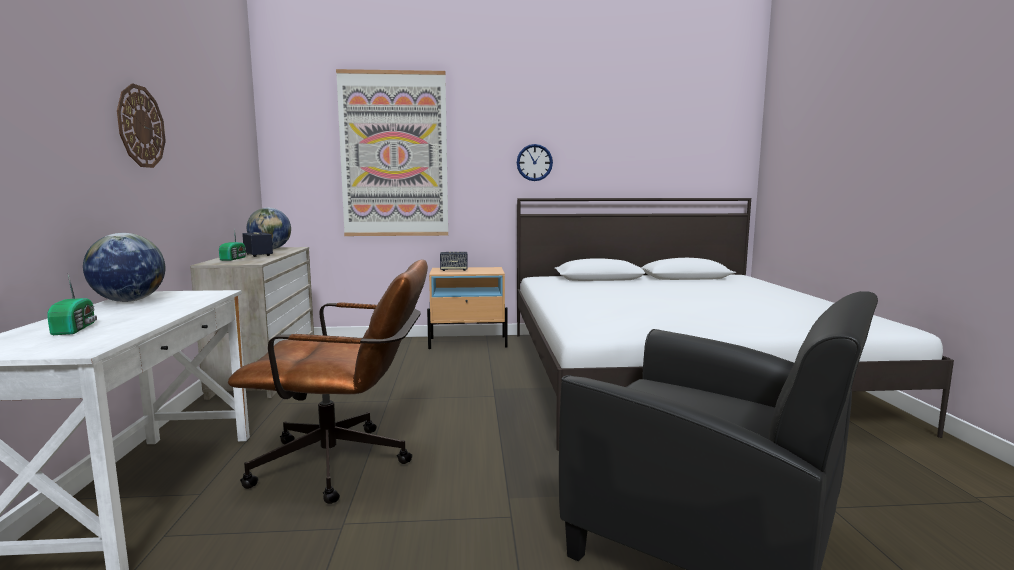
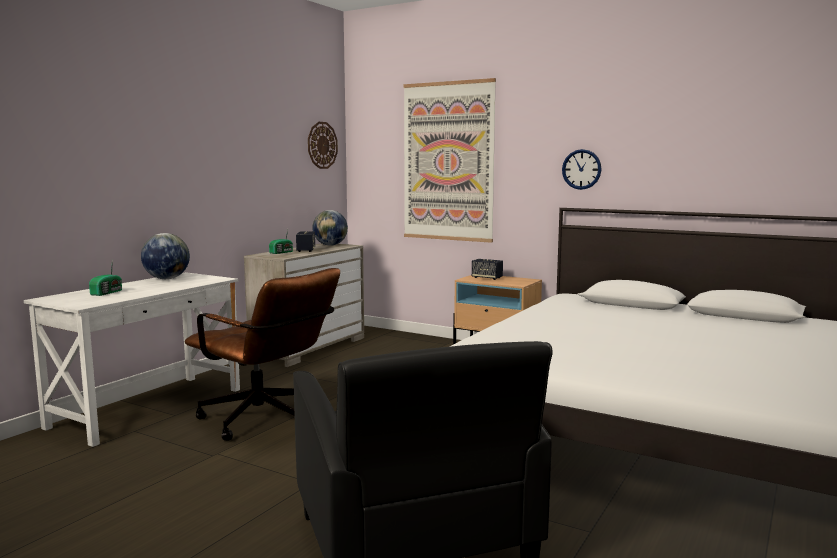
camera: 35 degrees right, 0 degrees up
wall clock [117,83,166,168] -> wall clock moved to [308,122,338,169]

